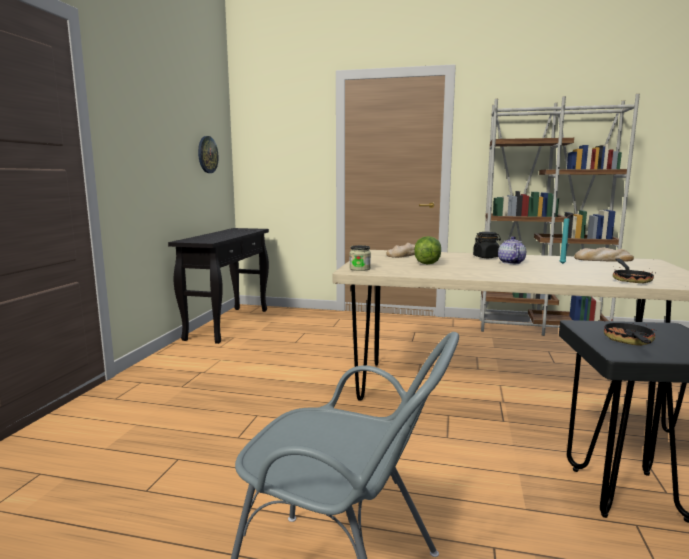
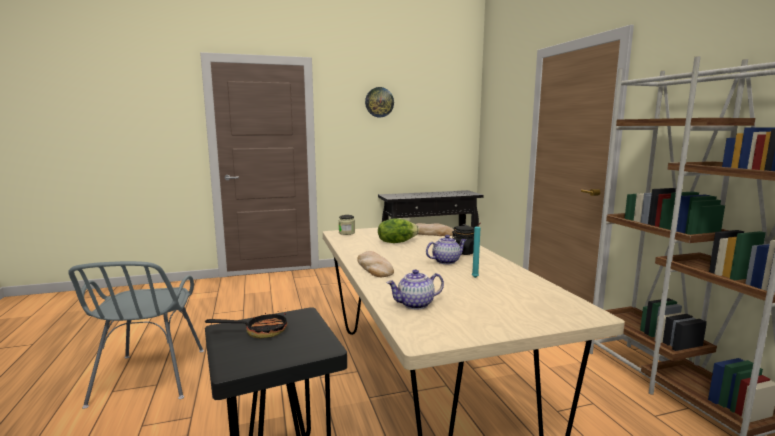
camera: 60 degrees right, 0 degrees up
wall clock [198,136,219,173] -> wall clock moved to [365,87,394,117]
bread [574,248,634,262] -> bread moved to [357,251,394,277]
frying pan [613,258,656,283] -> teapot [387,269,444,310]

